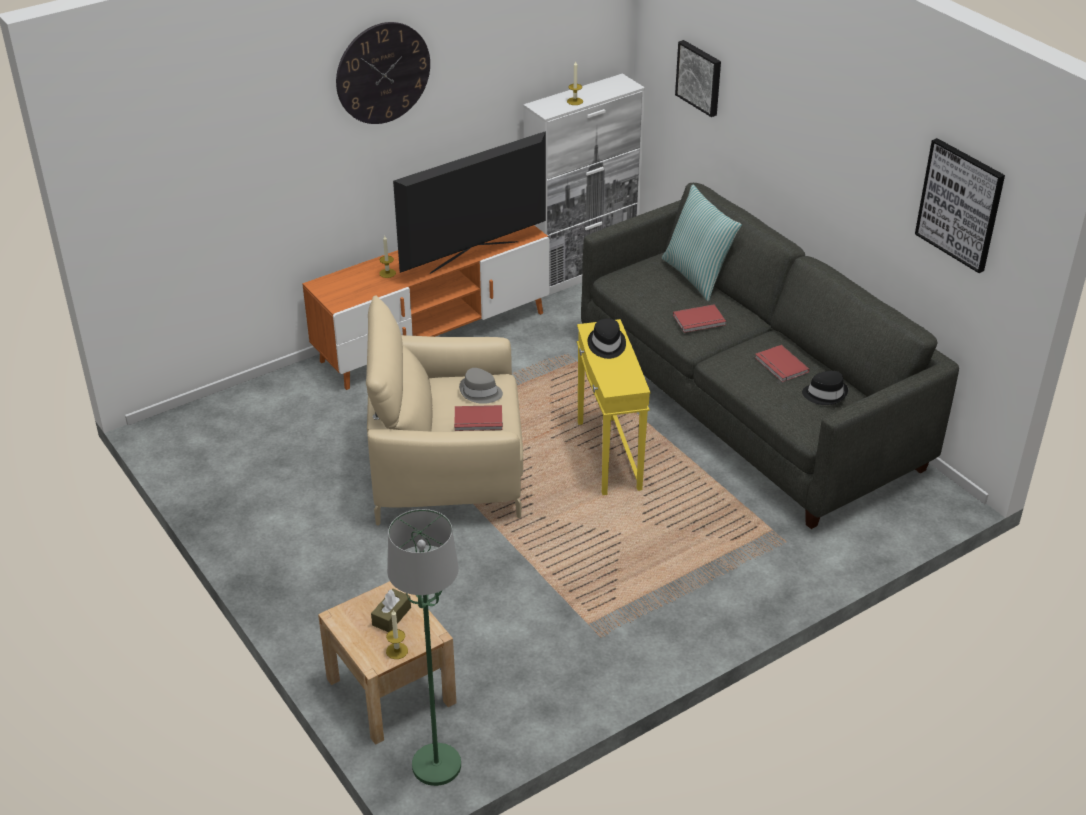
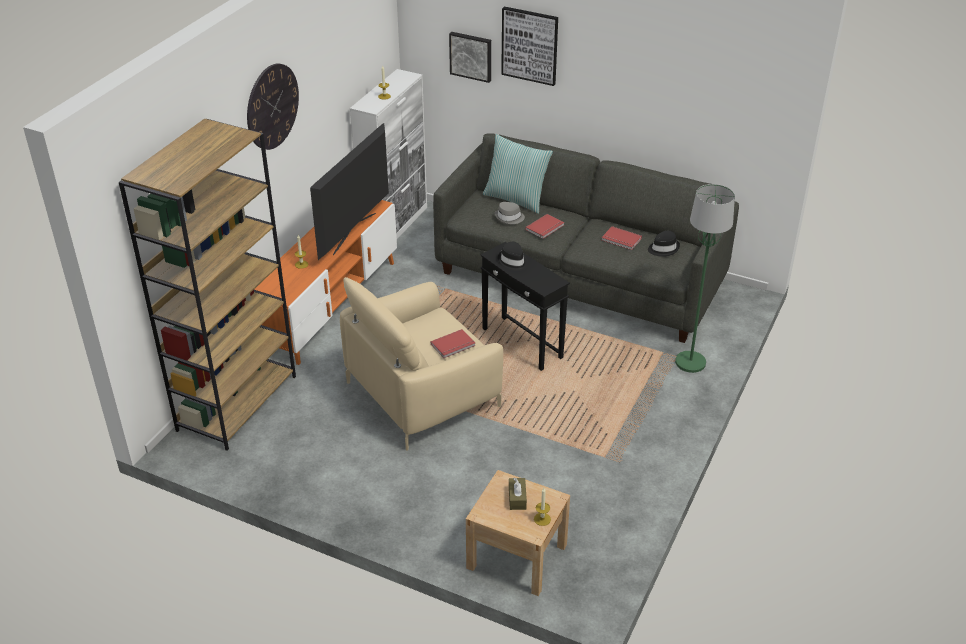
camera: 30 degrees left, 0 degrees up
green floor lamp [387,509,461,786] -> green floor lamp moved to [675,184,735,373]
grey hat [459,368,503,404] -> grey hat moved to [494,202,525,224]
yellow side table [577,319,650,495] -> black side table [480,242,570,371]
picture [915,138,1005,273] -> picture moved to [501,7,558,86]
none -> brown bookcase [119,119,296,451]

